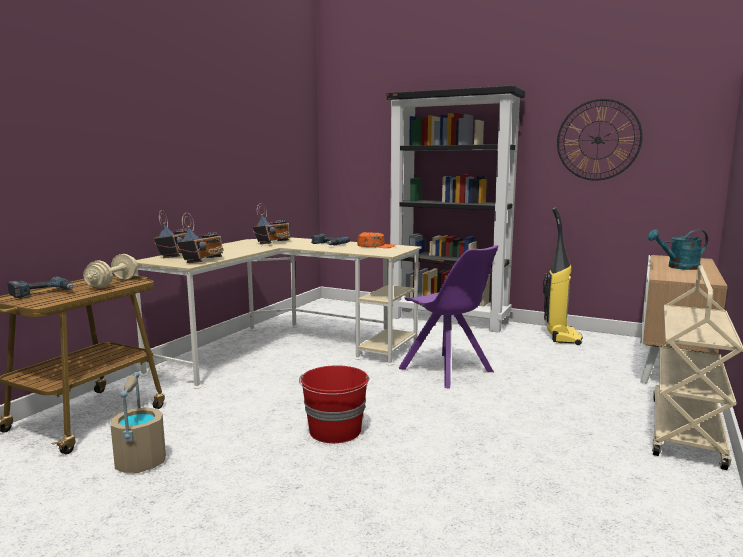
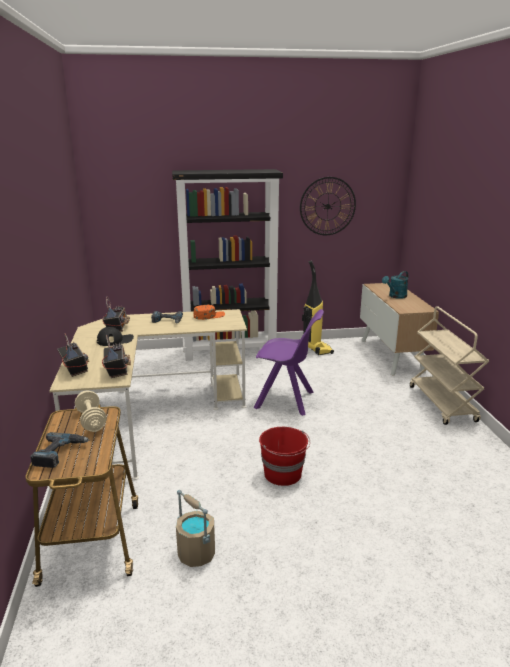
camera: 35 degrees left, 10 degrees up
none -> black cap [97,327,134,346]

